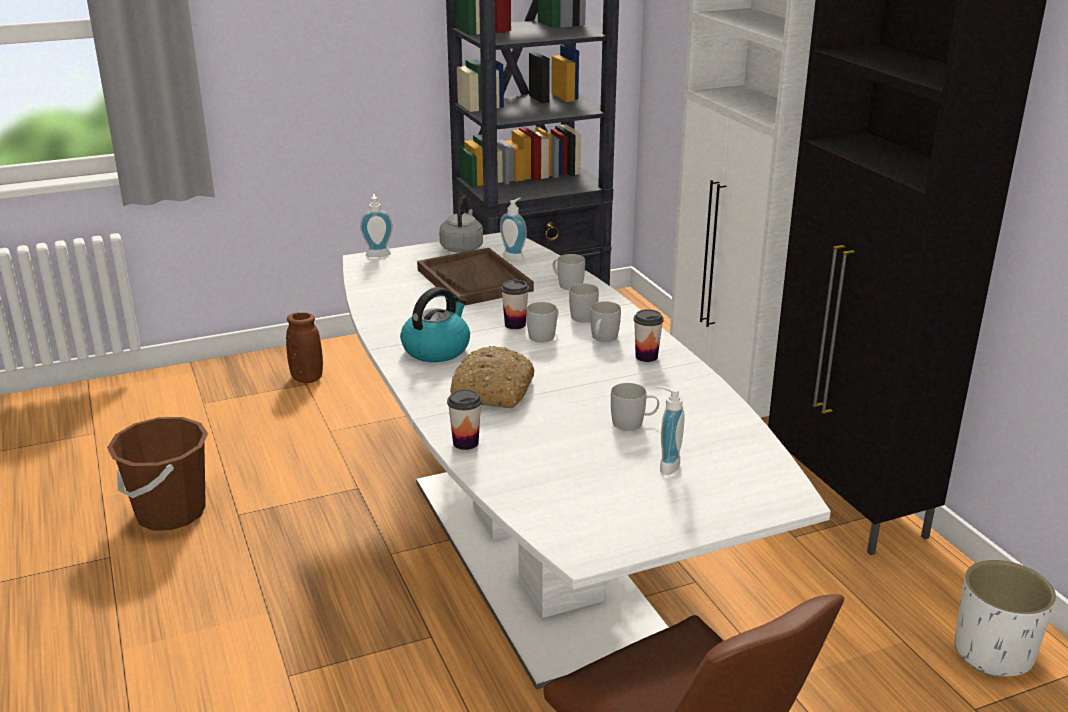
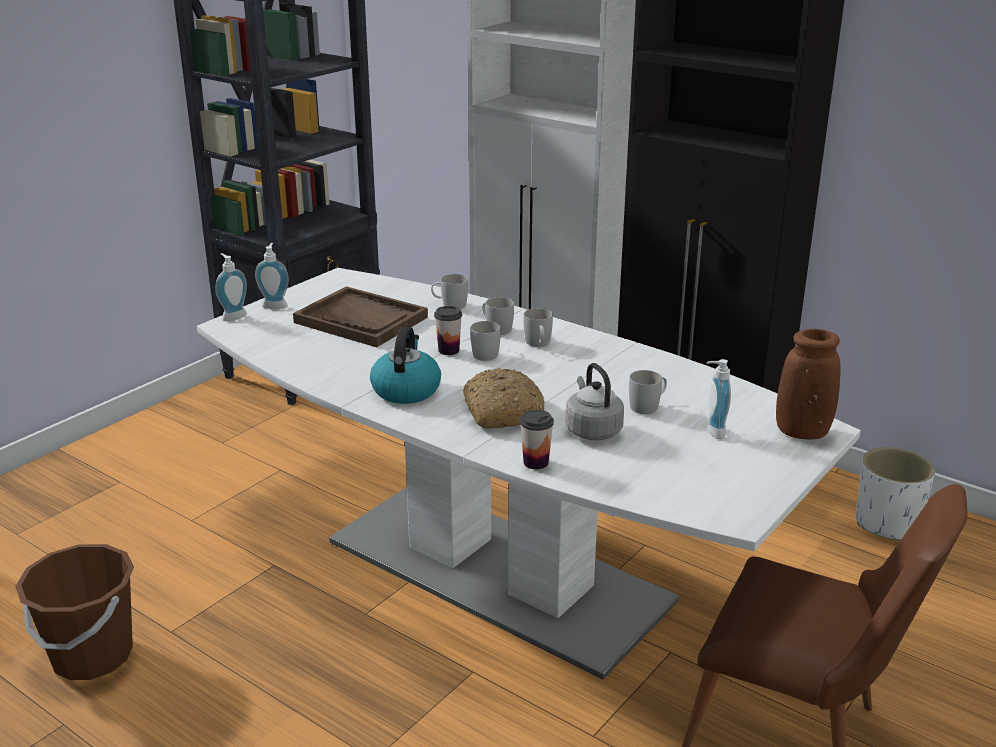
camera: 30 degrees left, 0 degrees up
brown vase [286,312,323,383] -> brown vase moved to [776,329,841,439]
grey kettle [439,195,483,253] -> grey kettle moved to [565,363,624,440]
soap dispenser [500,198,527,262] -> soap dispenser moved to [255,243,289,309]
cup [634,309,664,362] -> none

